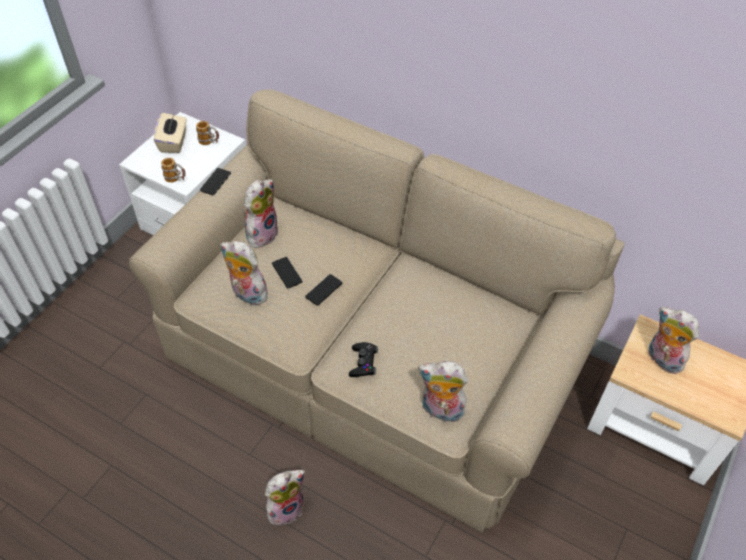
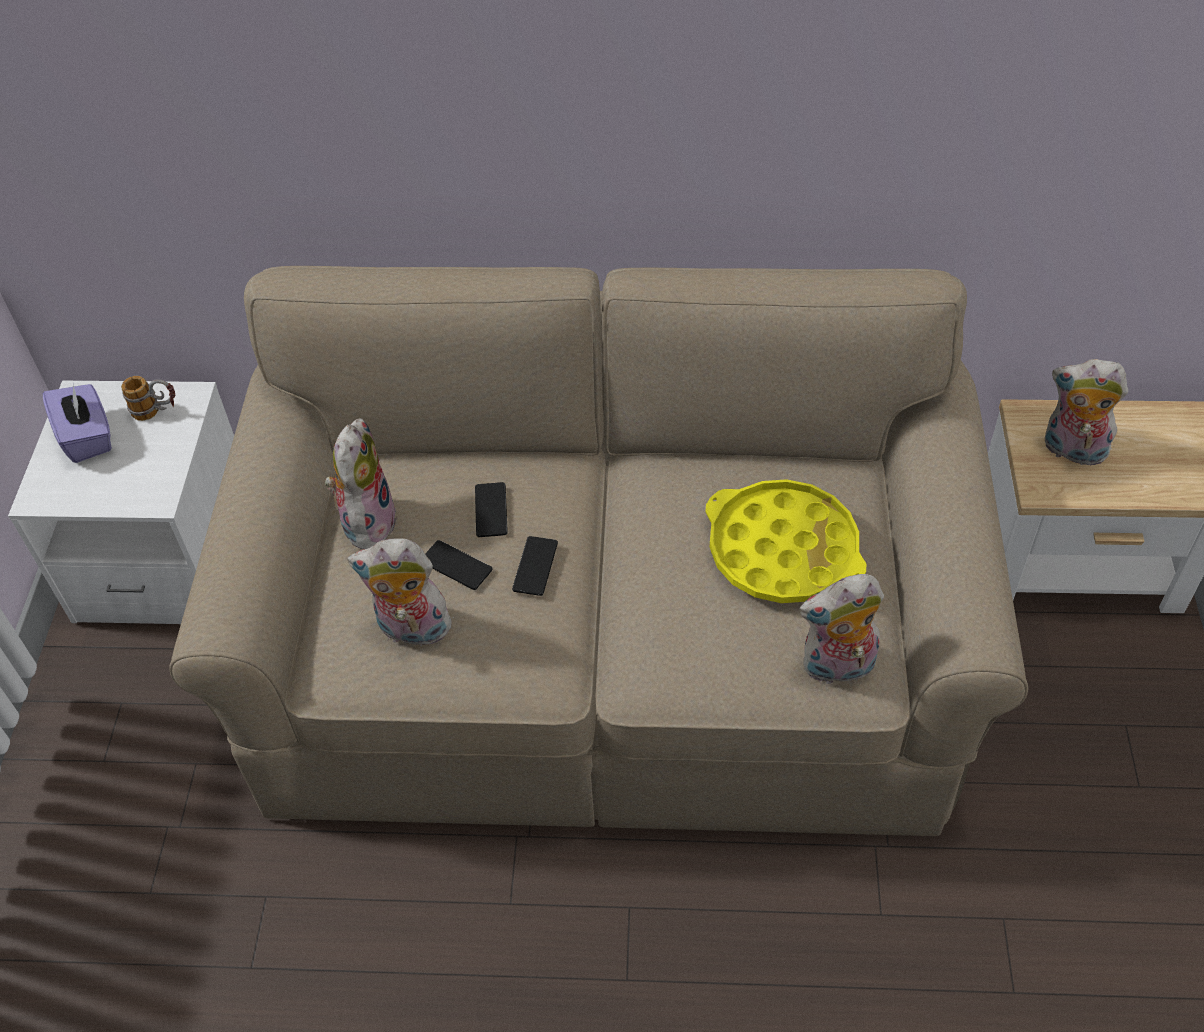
camera: 25 degrees left, 0 degrees up
beige tissue box [154,113,186,153] -> purple tissue box [43,382,112,463]
mug [161,158,186,183] -> none
phone [200,168,231,195] -> phone moved to [475,482,508,537]
plush toy [265,470,305,526] -> none
black game controller [349,342,378,377] -> none
none -> yellow tray [705,479,866,603]

